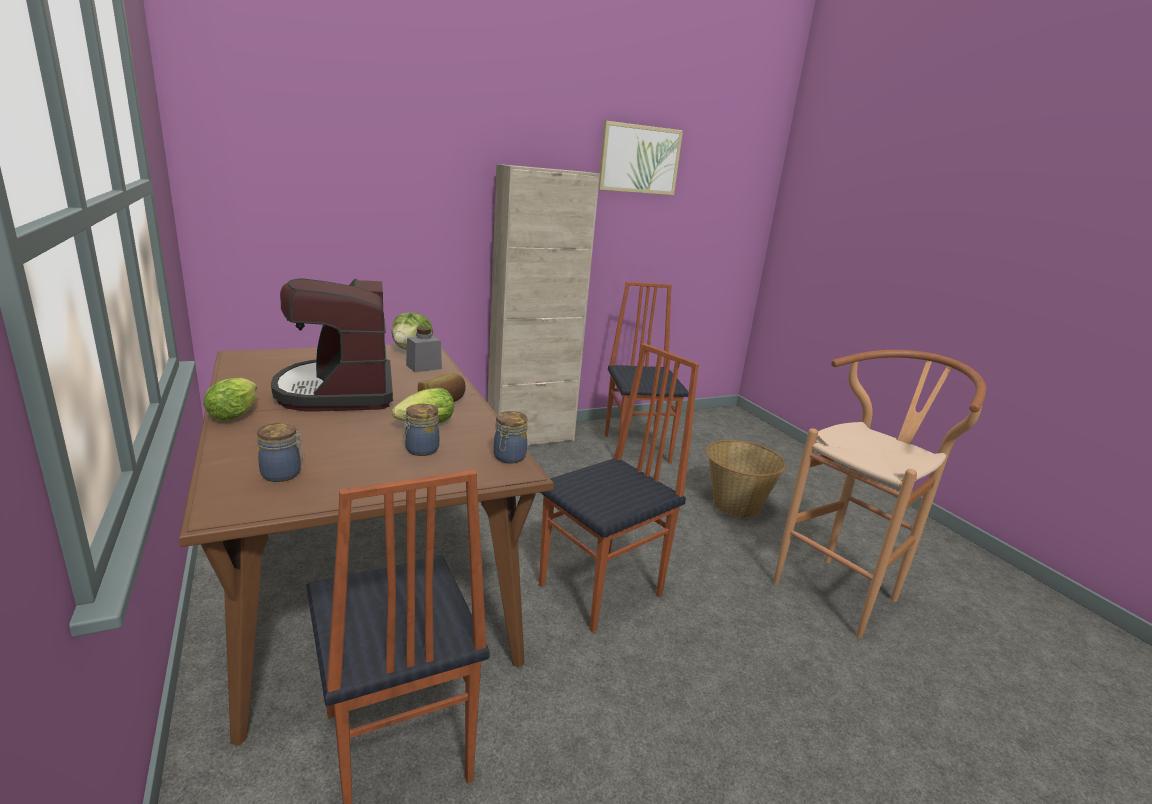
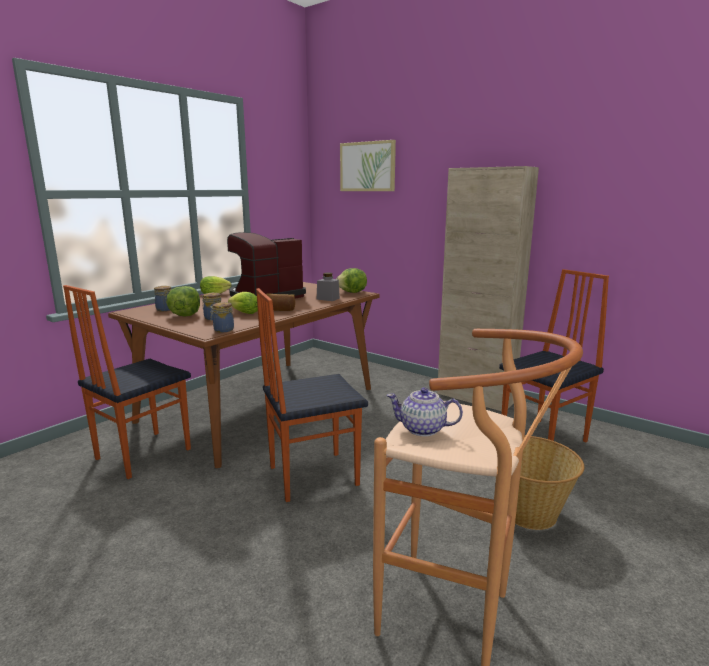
camera: 65 degrees right, 5 degrees down
chair [539,343,699,633] -> chair turned 135 degrees clockwise [256,288,368,502]
picture [598,121,683,195] -> picture moved to [340,140,396,191]
none -> lettuce [166,286,200,317]
none -> teapot [386,387,463,437]

